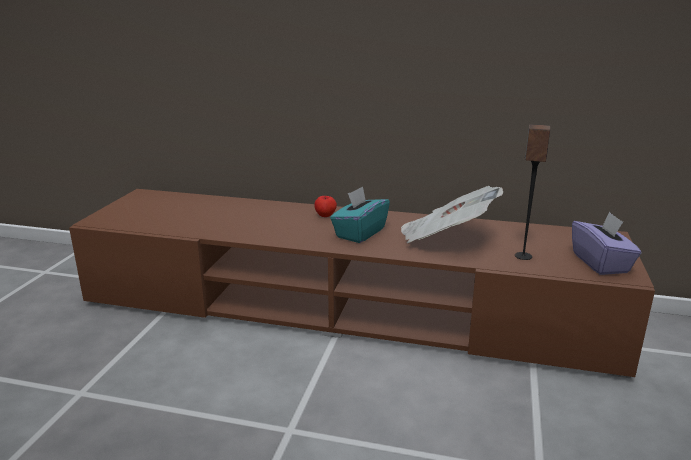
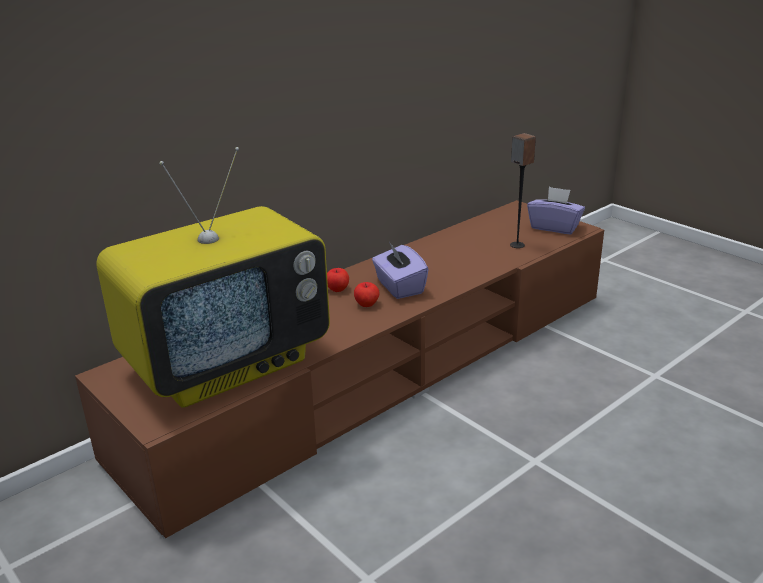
camera: 55 degrees left, 5 degrees up
turquoise tissue box [330,186,390,243] -> purple tissue box [372,242,428,299]
newspaper [401,186,503,243] -> none
none -> television [96,147,330,408]
none -> apple [354,282,380,307]

